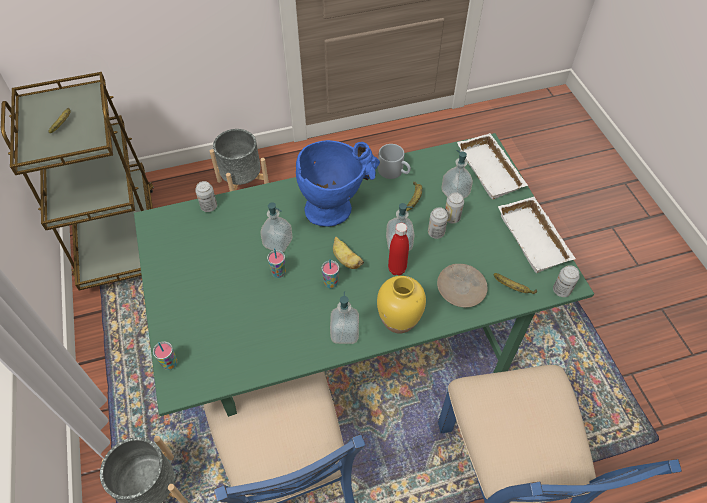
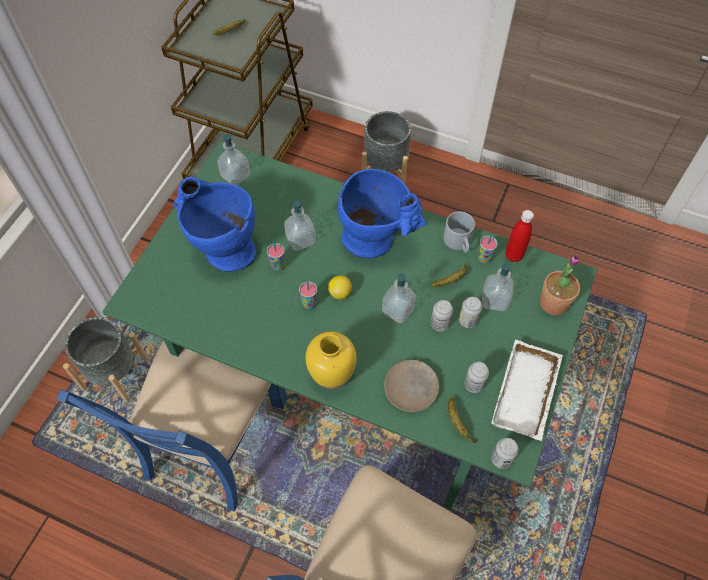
camera: 40 degrees right, 5 degrees up
cup [153,342,177,370] -> cup moved to [478,234,498,264]
can [195,181,217,212] -> can moved to [464,362,489,393]
soap dispenser [330,291,359,344] -> soap dispenser moved to [217,133,250,185]
banana [333,237,364,269] -> lemon [328,276,352,299]
red bottle [388,223,409,276] -> red bottle moved to [505,210,534,262]
white tray [457,133,528,200] -> potted plant [540,254,580,315]
none -> blue vase [173,177,257,272]

